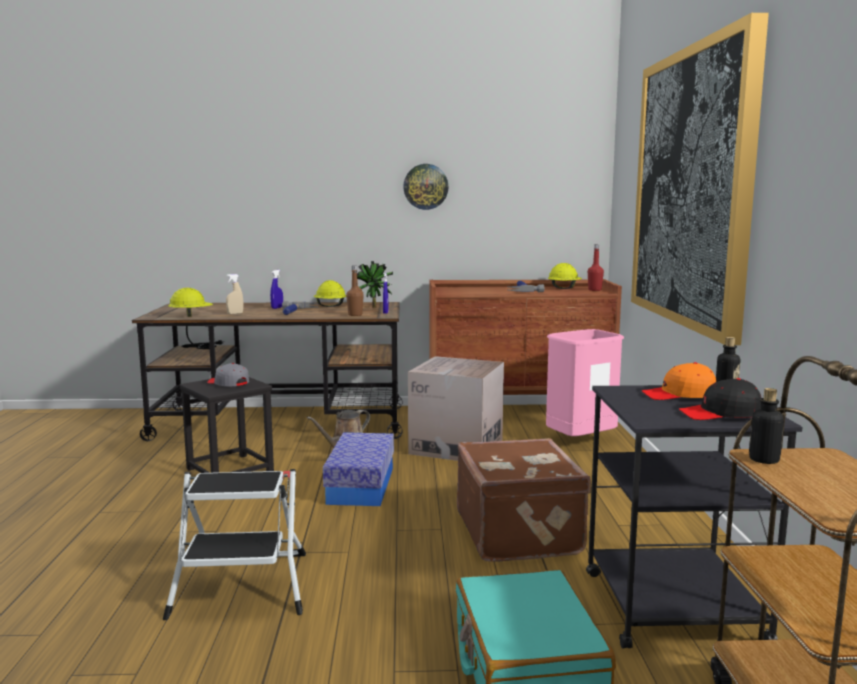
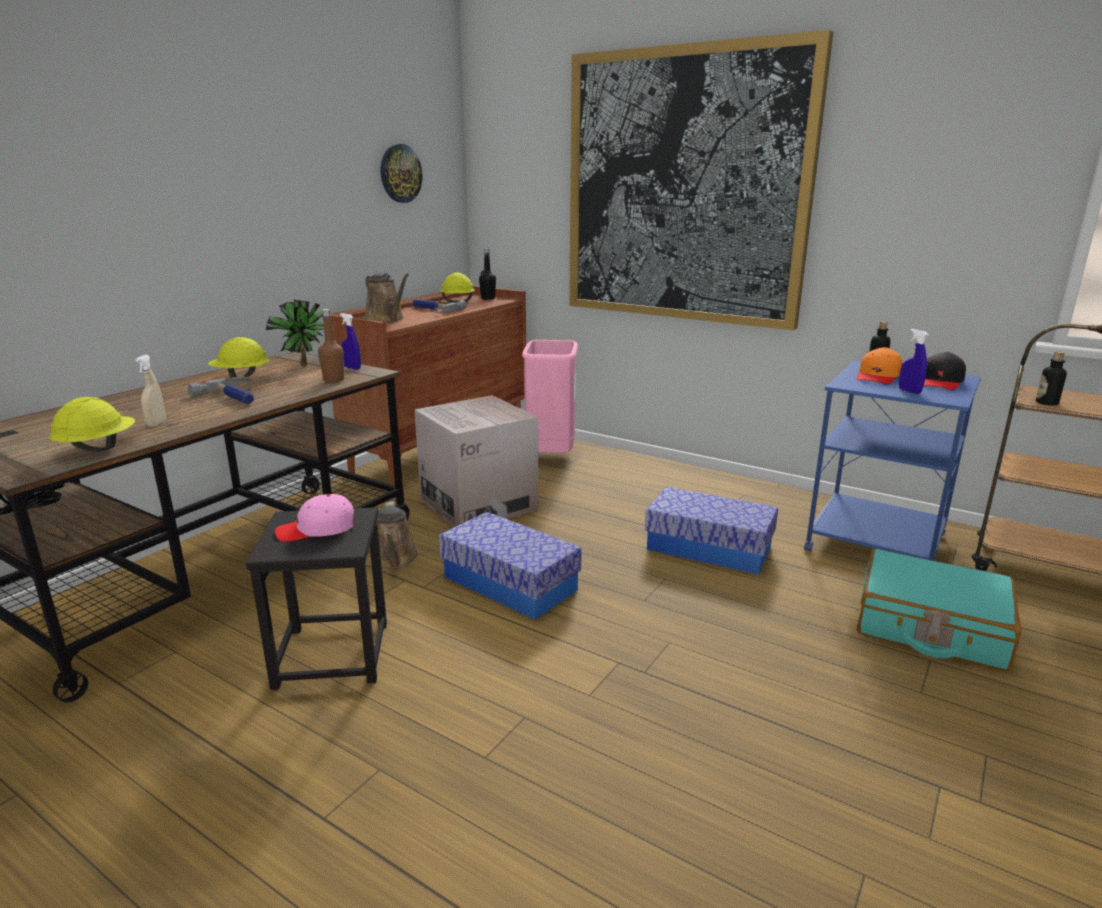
camera: 55 degrees left, 10 degrees up
step ladder [163,469,306,620] -> none
grey cap [207,363,249,387] -> pink cap [275,494,354,542]
blue spray bottle [270,270,283,309] -> blue spray bottle moved to [899,329,929,394]
wall clock [403,164,448,210] -> wall clock moved to [381,144,422,203]
brown suitcase [457,438,591,562] -> storage box [645,487,778,575]
black cart [586,385,802,648] -> blue cart [804,361,981,561]
red bottle [588,244,604,291] -> black bottle [479,248,496,300]
none -> brown watering can [365,273,409,323]

